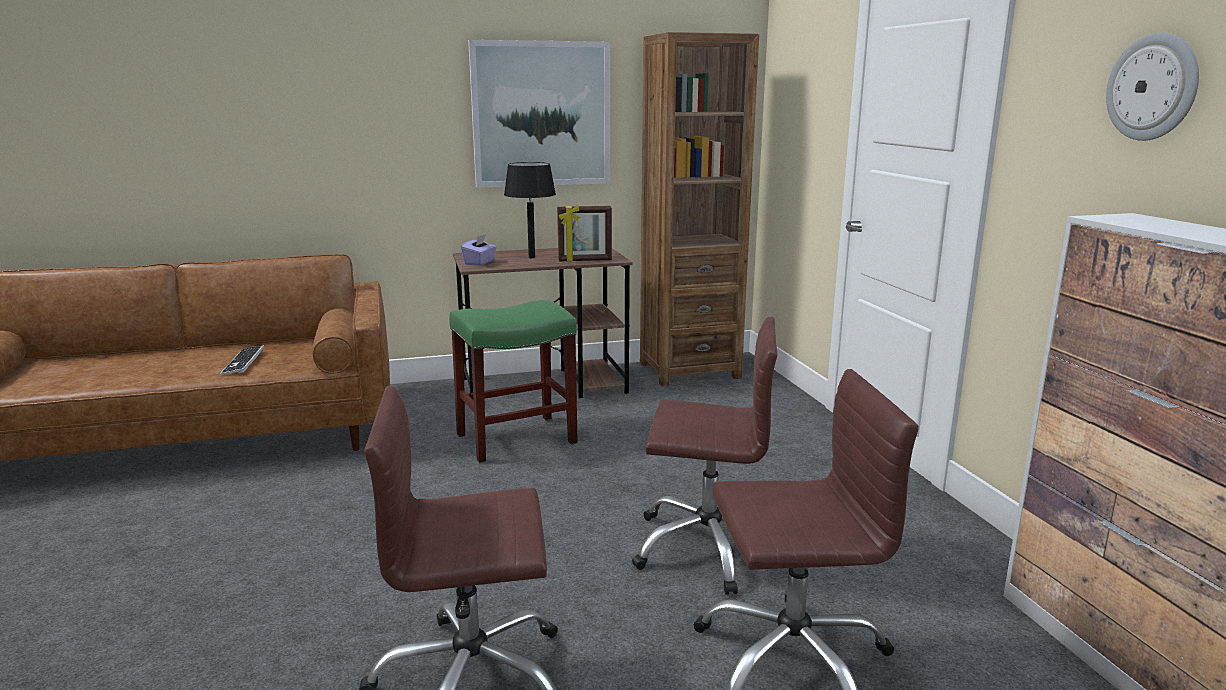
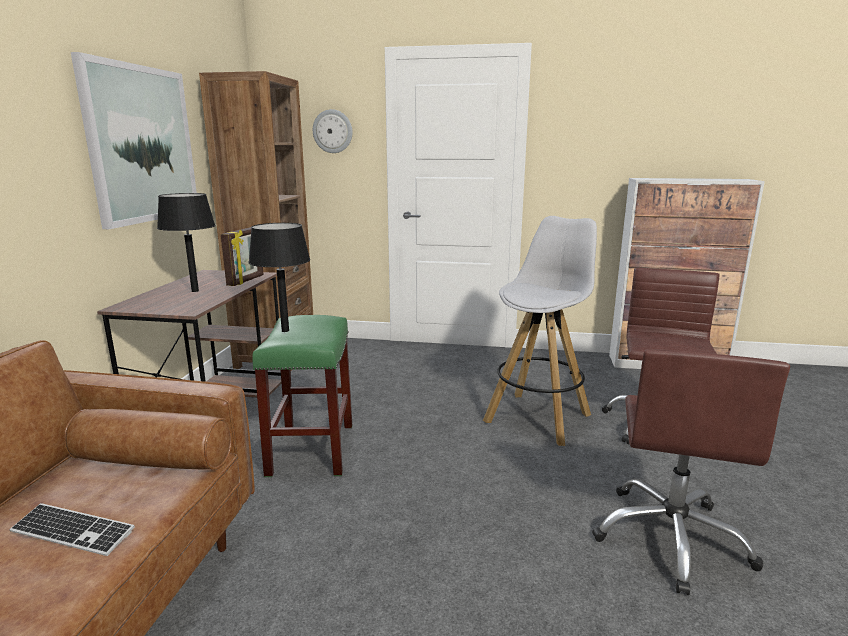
camera: 65 degrees left, 0 degrees up
purple tissue box [461,234,497,266] -> none
brown office chair [632,317,777,595] -> white stool [483,216,597,446]
wall clock [1106,32,1199,141] -> wall clock moved to [313,109,353,153]
none -> black table lamp [248,223,310,332]

